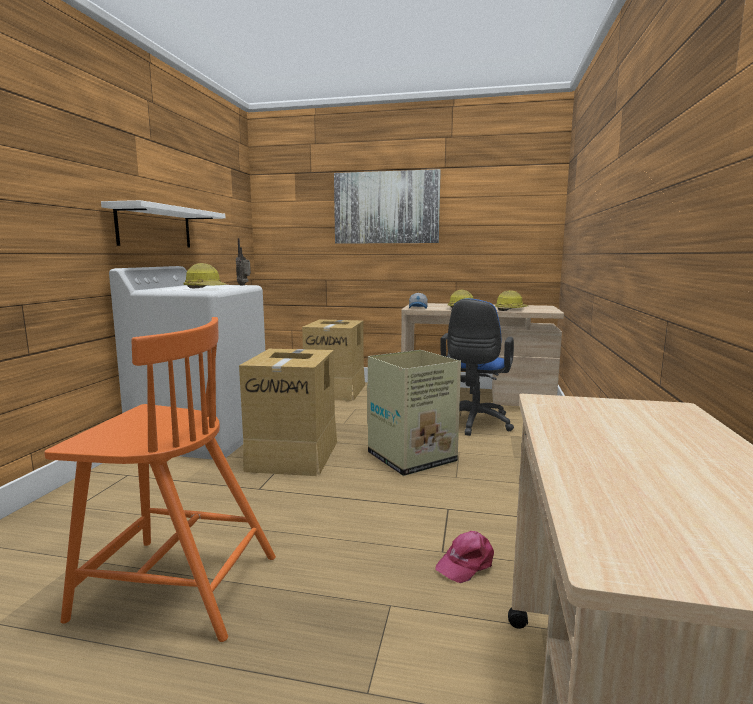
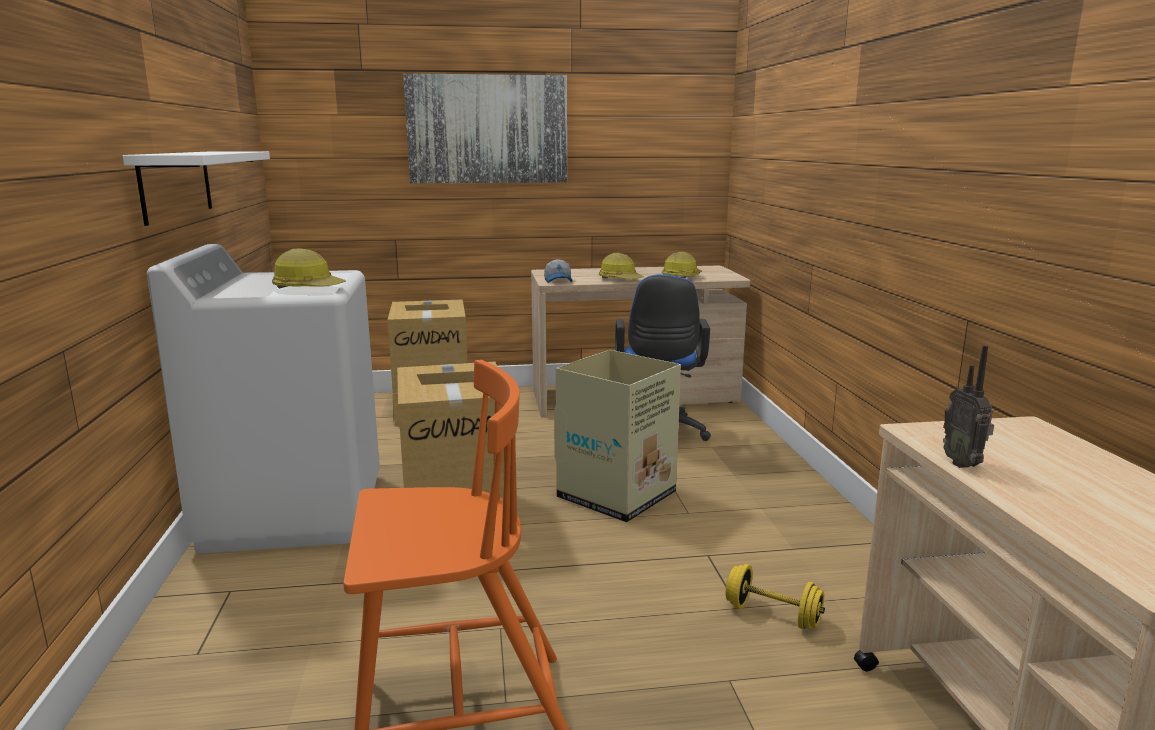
camera: 20 degrees left, 5 degrees up
radio [236,238,251,285] -> radio moved to [943,345,994,468]
pink cap [435,531,494,583] -> yellow dumbbell [726,564,825,629]

